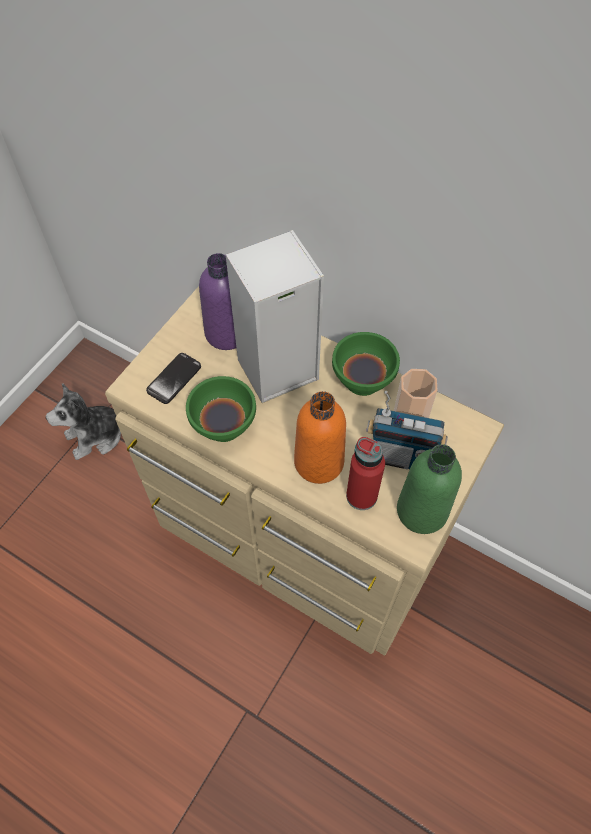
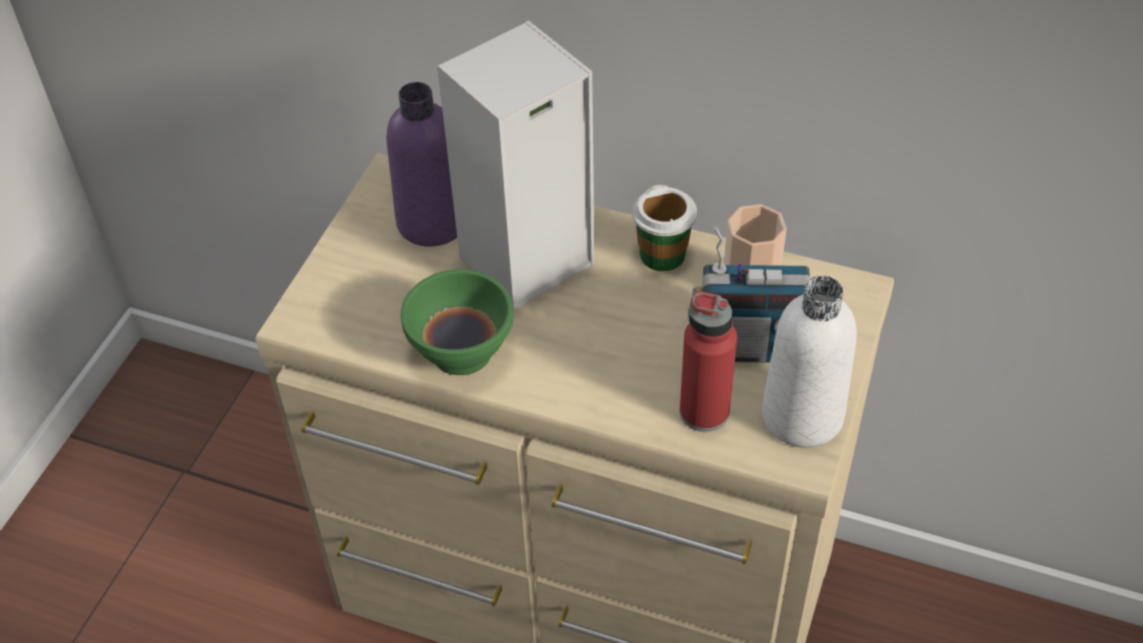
camera: 10 degrees left, 10 degrees down
plush toy [46,383,121,460] -> none
phone [146,353,201,404] -> none
orange bottle [294,391,346,484] -> none
green bowl [332,332,400,396] -> cup [632,185,697,271]
green bottle [397,444,462,534] -> white bottle [762,276,857,448]

